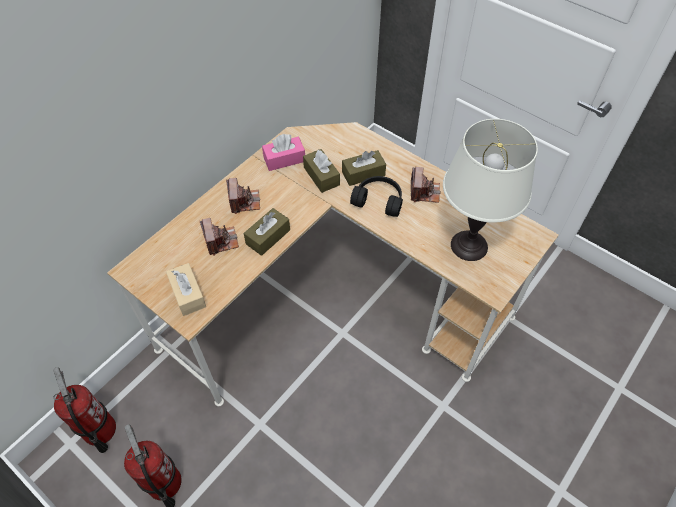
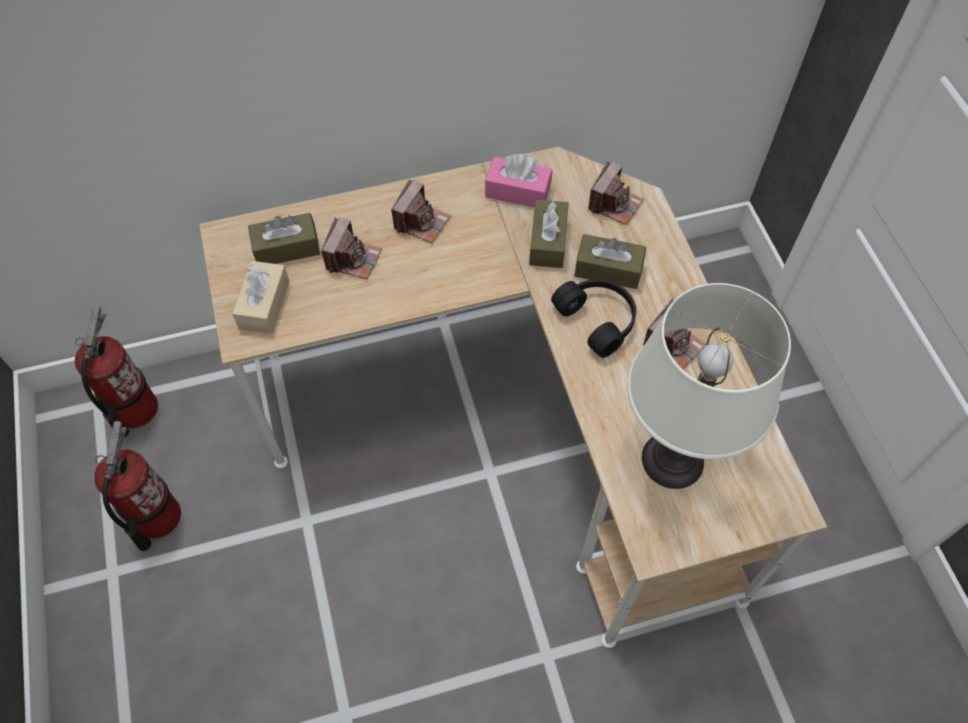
camera: 35 degrees right, 5 degrees up
brown tissue box [244,208,290,256] -> brown tissue box moved to [248,213,320,264]
none -> camera [588,161,644,225]

